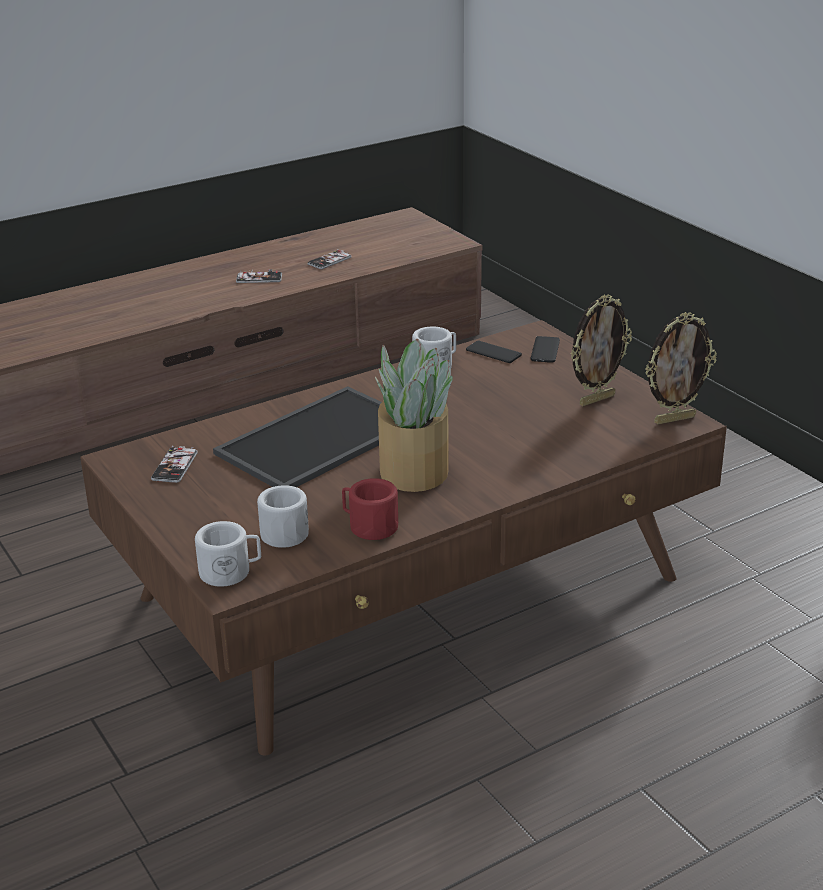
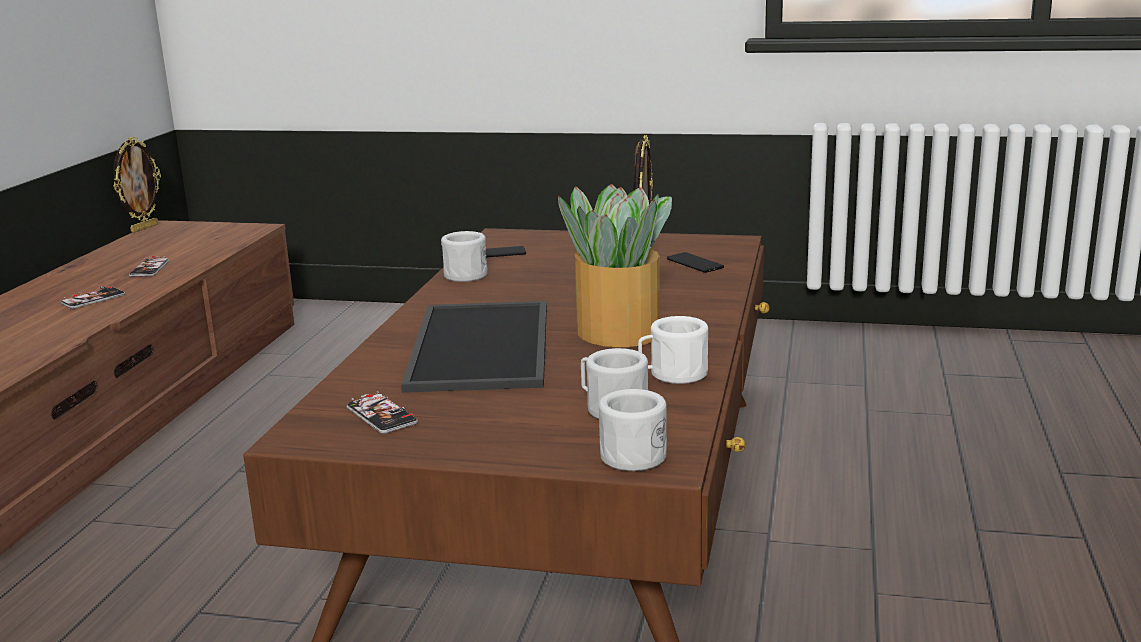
camera: 45 degrees left, 10 degrees down
red mug [342,478,398,540] -> white mug [638,316,708,384]
phone [531,336,560,363] -> phone moved to [667,252,724,273]
picture frame [645,312,717,425] -> picture frame moved to [113,137,161,233]

